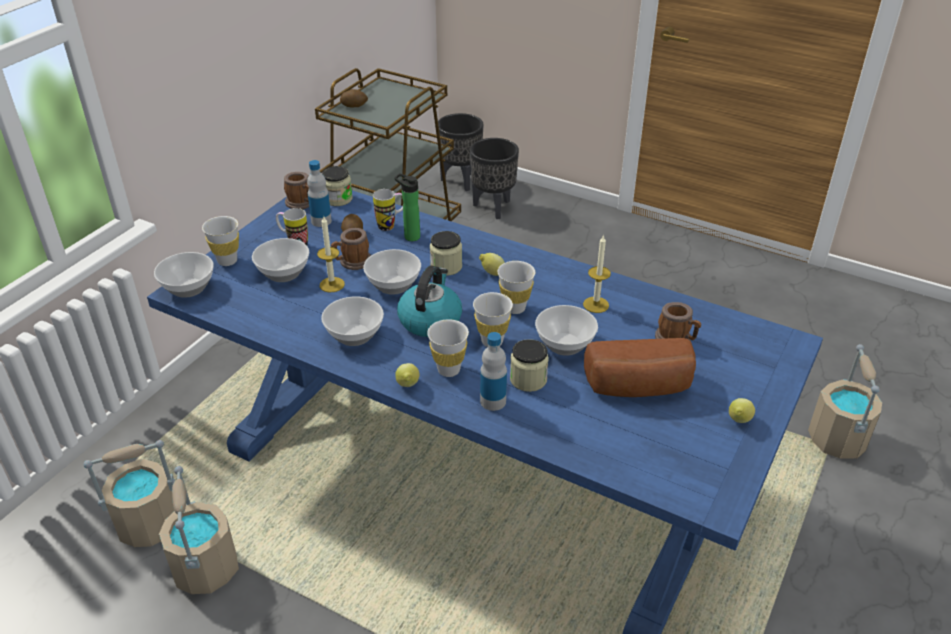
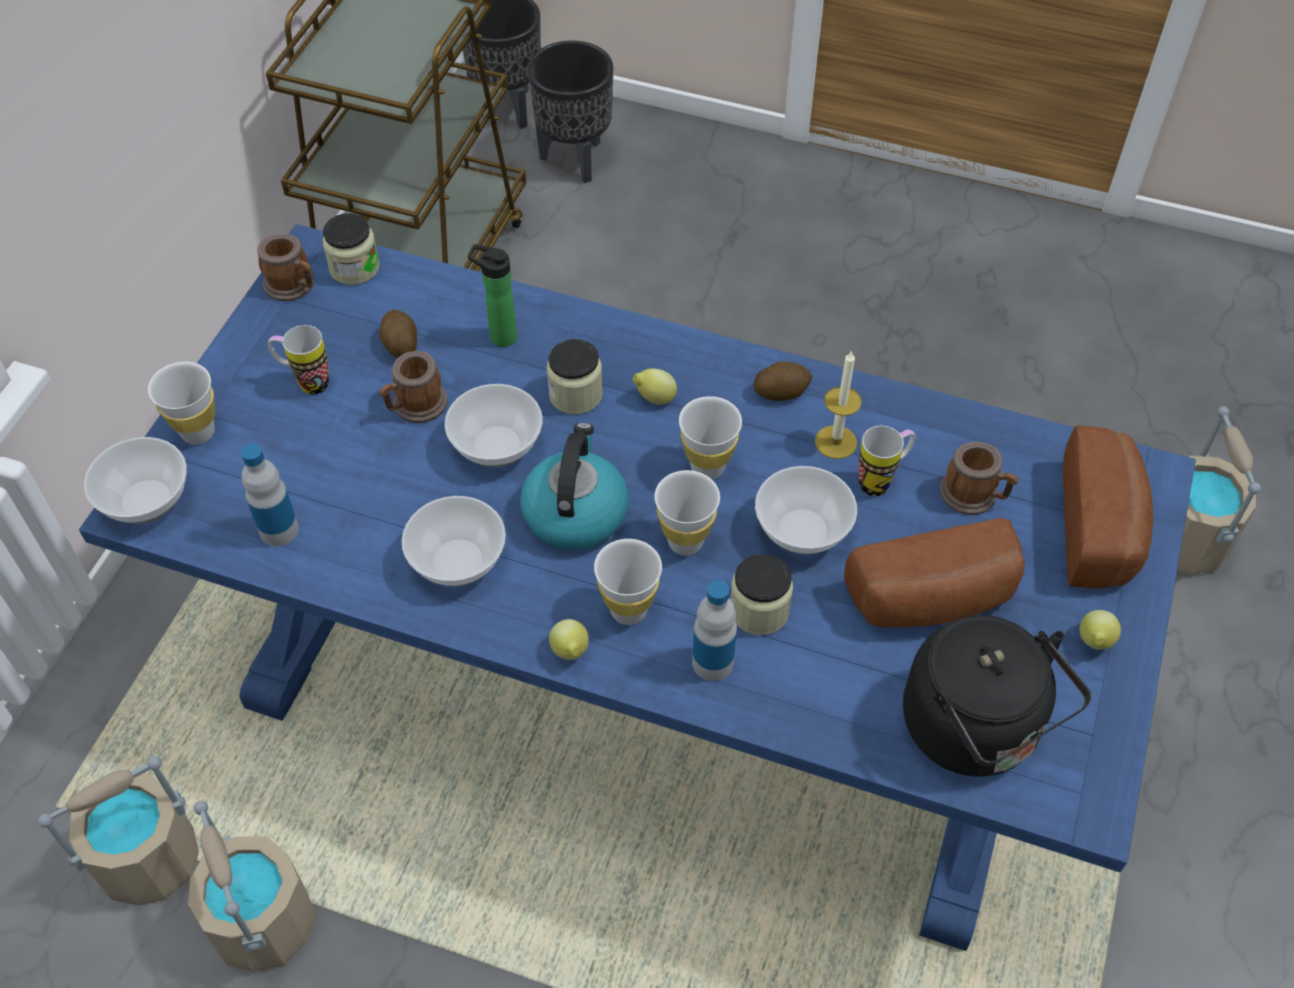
camera: 10 degrees left, 15 degrees up
bowl [252,238,309,282] -> none
bottle [307,160,332,227] -> bottle moved to [241,443,299,546]
candle [317,215,345,292] -> none
potato [340,89,368,107] -> potato moved to [753,361,813,401]
mug [373,189,403,231] -> mug moved to [859,426,916,496]
none -> black kettle [903,615,1091,777]
none -> bread [1063,425,1154,589]

